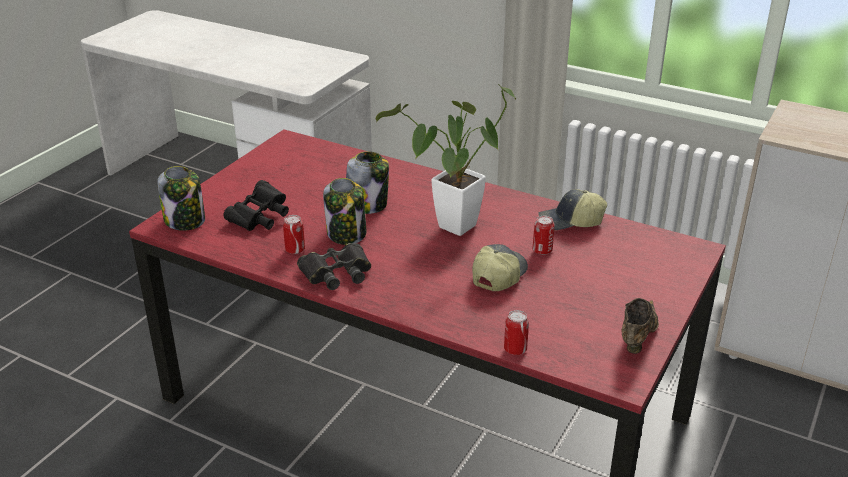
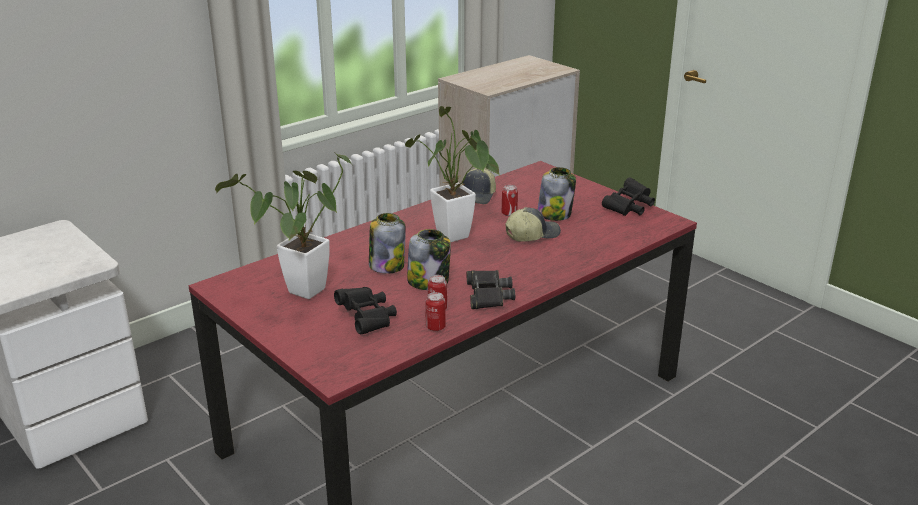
camera: 70 degrees left, 5 degrees down
jar [157,166,205,231] -> jar moved to [537,167,576,221]
cap [472,244,528,291] -> cap turned 105 degrees clockwise [505,207,561,242]
can [504,310,529,355] -> can moved to [425,292,446,331]
brown shoe [622,298,659,354] -> black binoculars [602,177,655,216]
none -> potted plant [215,151,354,299]

